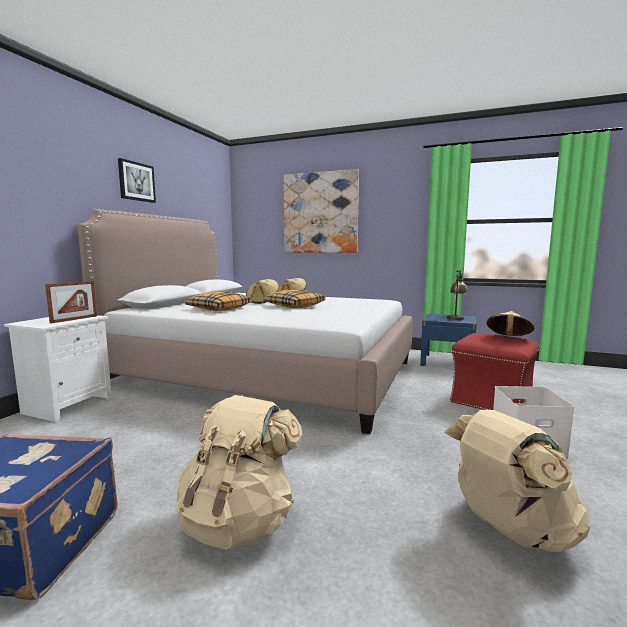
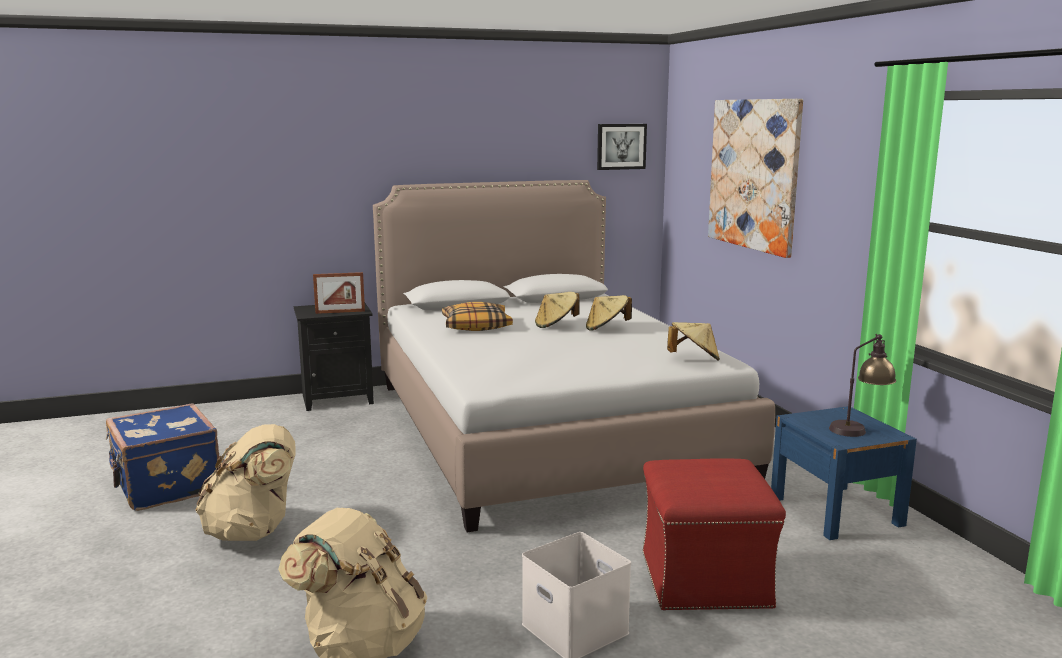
camera: 50 degrees right, 5 degrees up
white nightstand [4,315,112,422] -> black nightstand [294,303,374,411]
picture [118,158,156,203] -> picture moved to [597,124,647,170]
pillow [264,289,325,308] -> none
beige hat [487,311,535,336] -> beige hat moved to [667,322,720,361]

